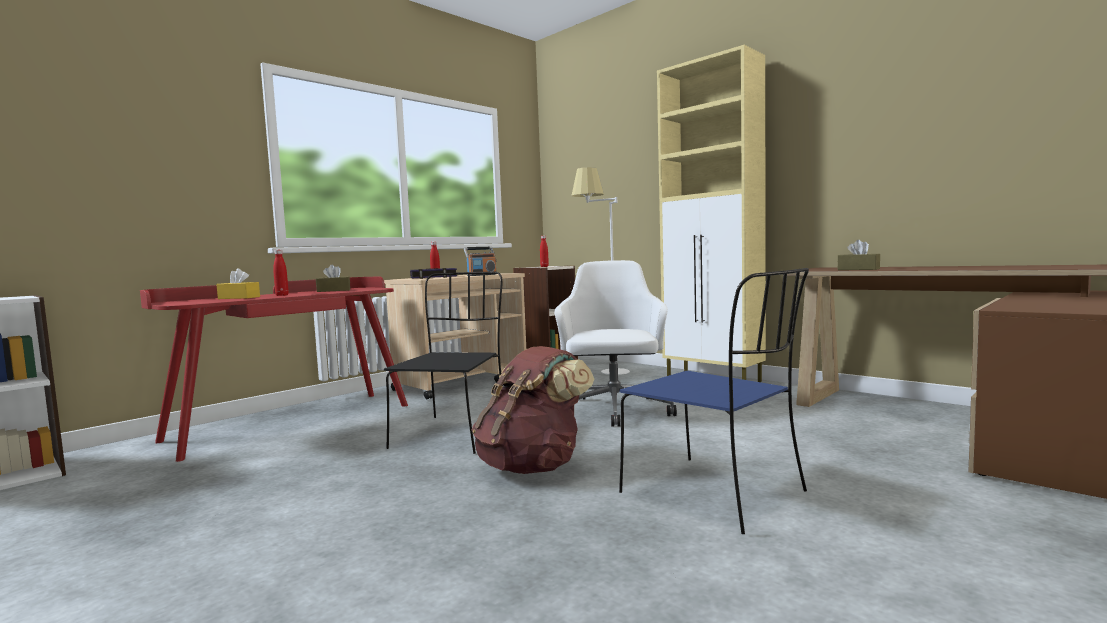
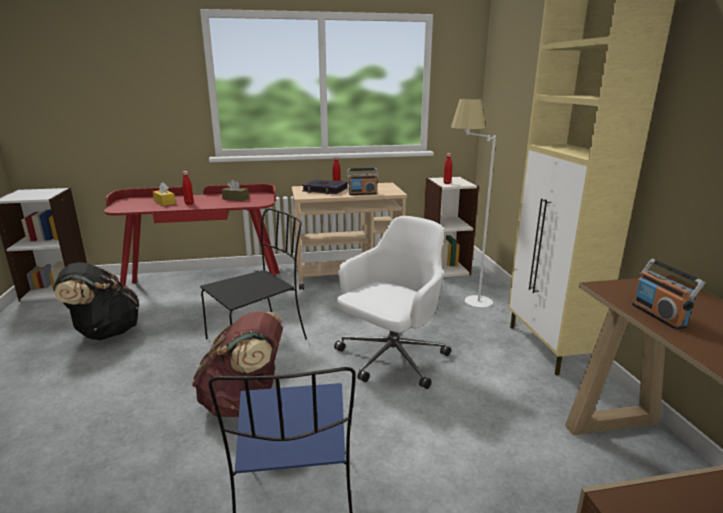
camera: 35 degrees right, 15 degrees up
brown tissue box [838,240,880,270] -> radio [632,259,705,330]
none -> black backpack [53,262,139,340]

